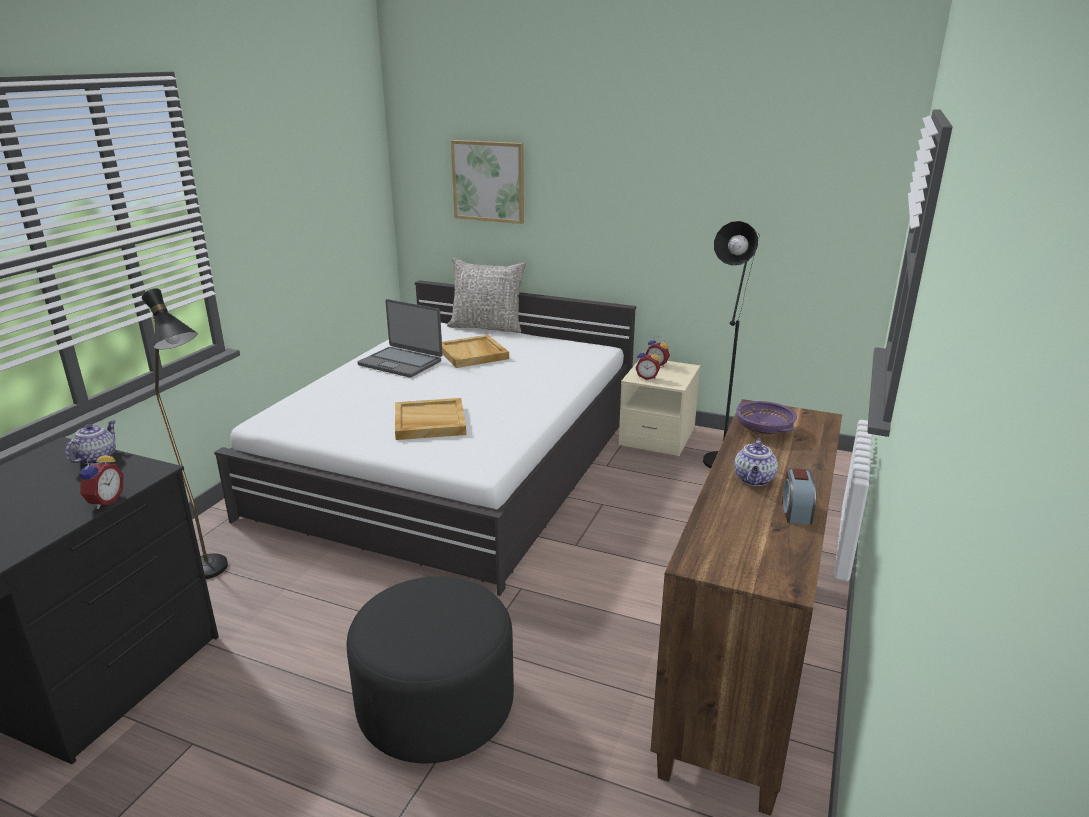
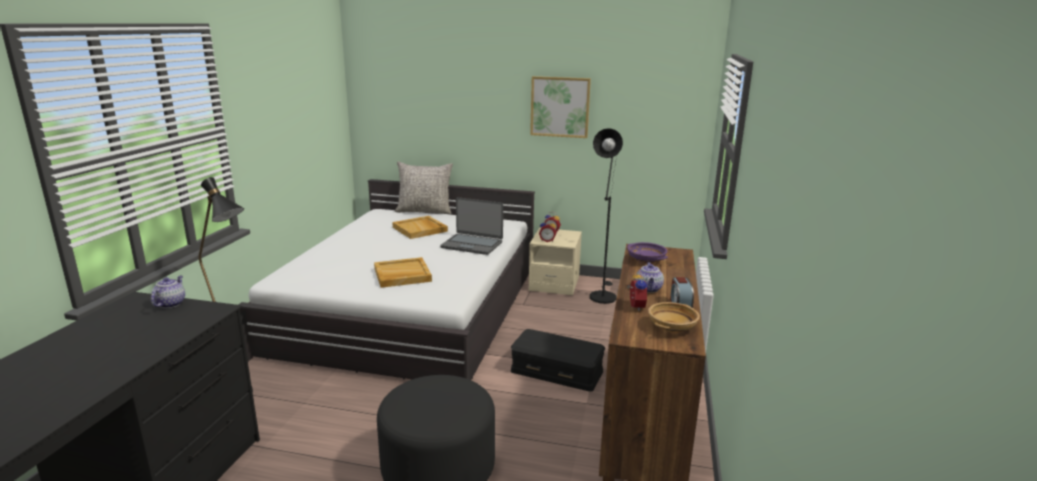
camera: 10 degrees left, 5 degrees down
alarm clock [80,450,124,509] -> alarm clock moved to [627,271,647,311]
laptop [357,299,443,378] -> laptop moved to [440,197,503,255]
picture [451,140,524,224] -> picture moved to [530,76,591,138]
none -> black storage box [511,329,605,392]
none -> beige bowl [648,302,700,333]

